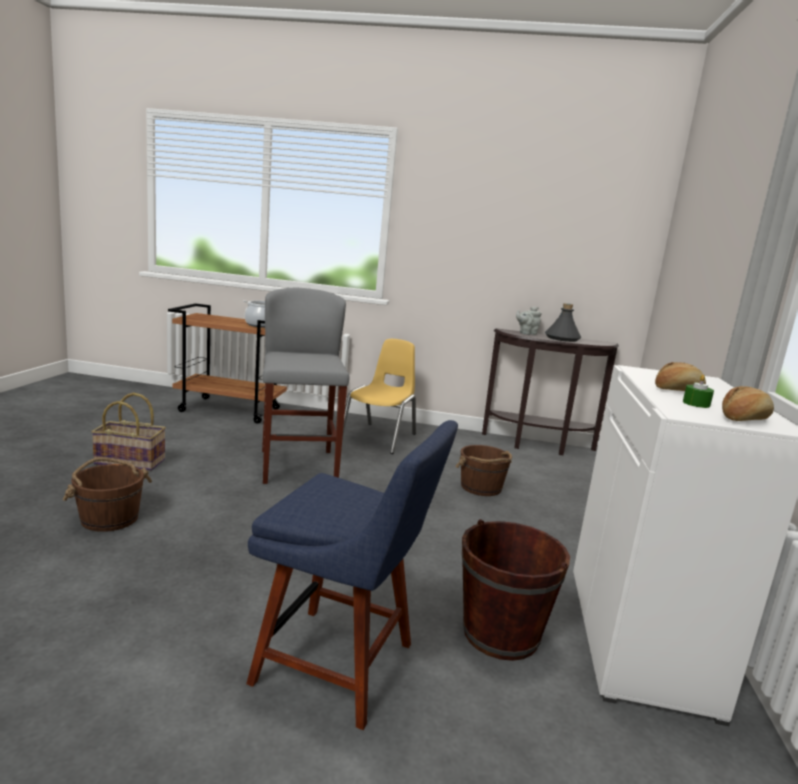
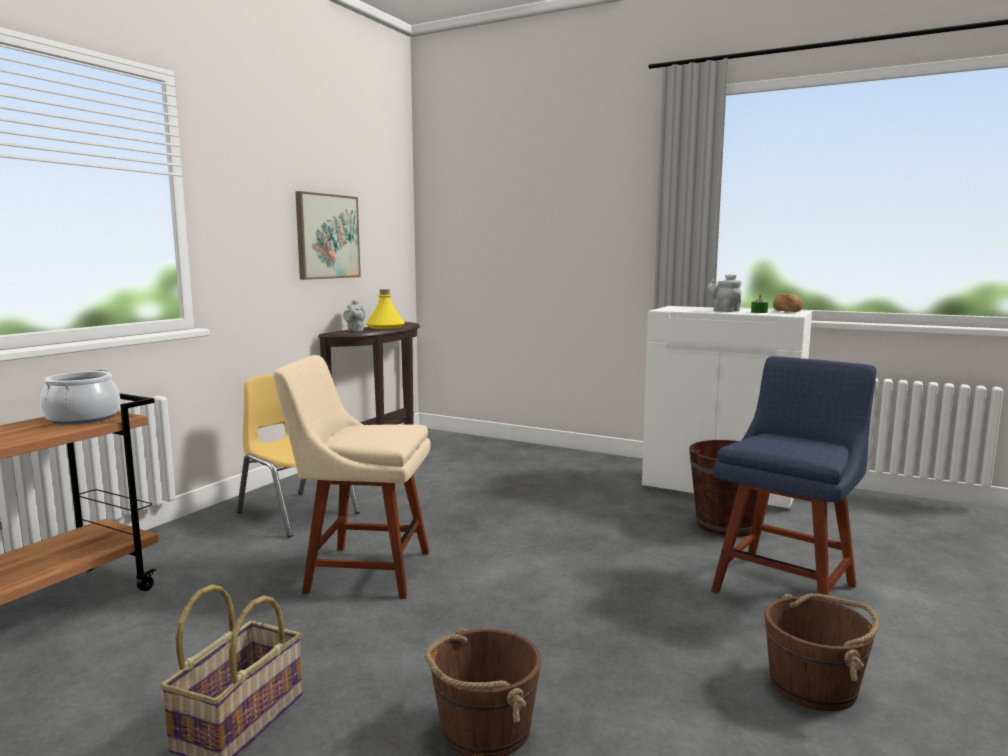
camera: 70 degrees left, 5 degrees down
grey stool [262,288,349,484] -> beige chair [273,355,431,599]
brown bucket [456,445,512,496] -> brown bucket moved to [765,593,879,711]
grey bottle [545,303,581,342] -> yellow bottle [366,289,405,329]
bread [655,362,706,391] -> grey teapot [707,274,742,312]
none -> picture [295,191,361,280]

